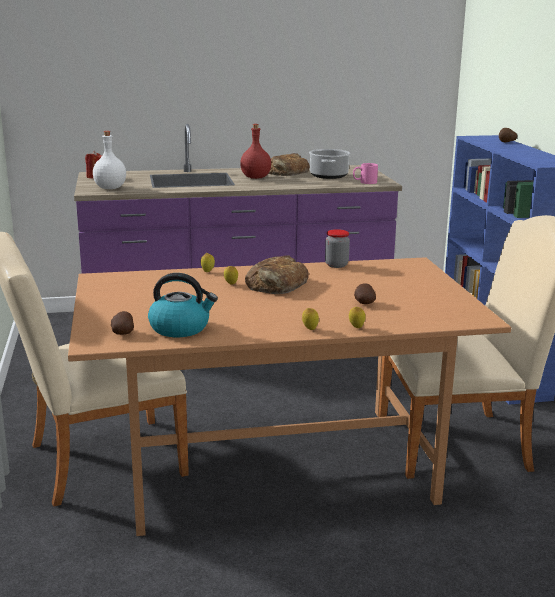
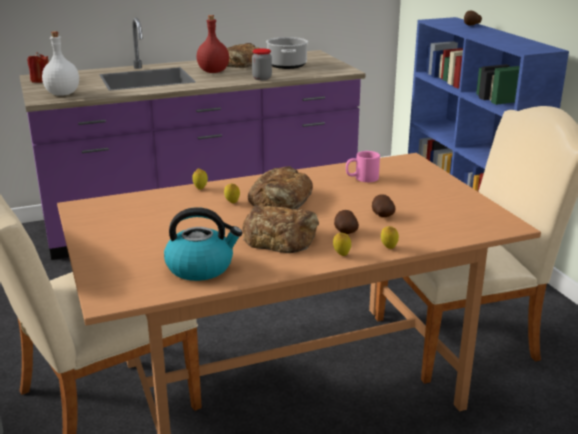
camera: 10 degrees left, 5 degrees up
potato [111,311,134,335] -> potato moved to [334,210,359,234]
jar [325,229,350,268] -> jar moved to [252,48,272,80]
pink mug [353,163,378,184] -> pink mug moved to [346,151,380,182]
none -> bread [242,206,319,253]

